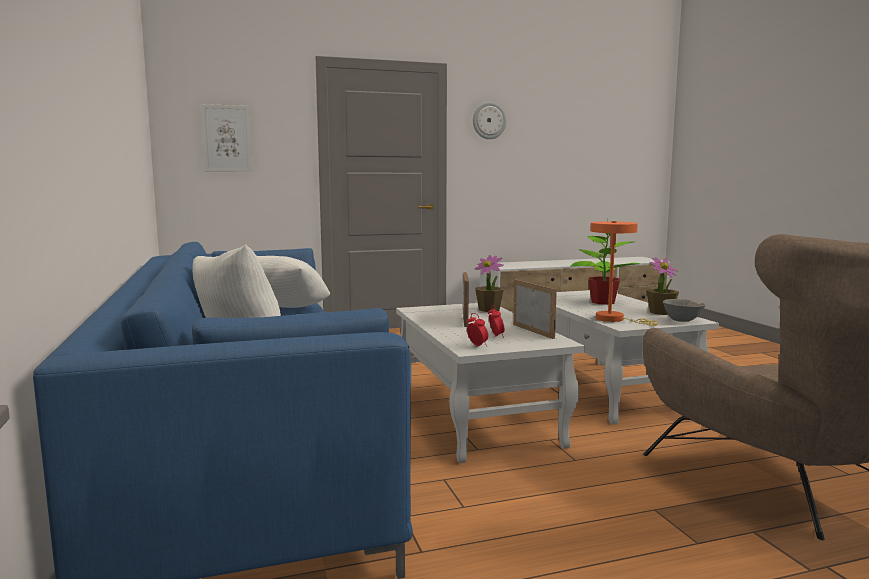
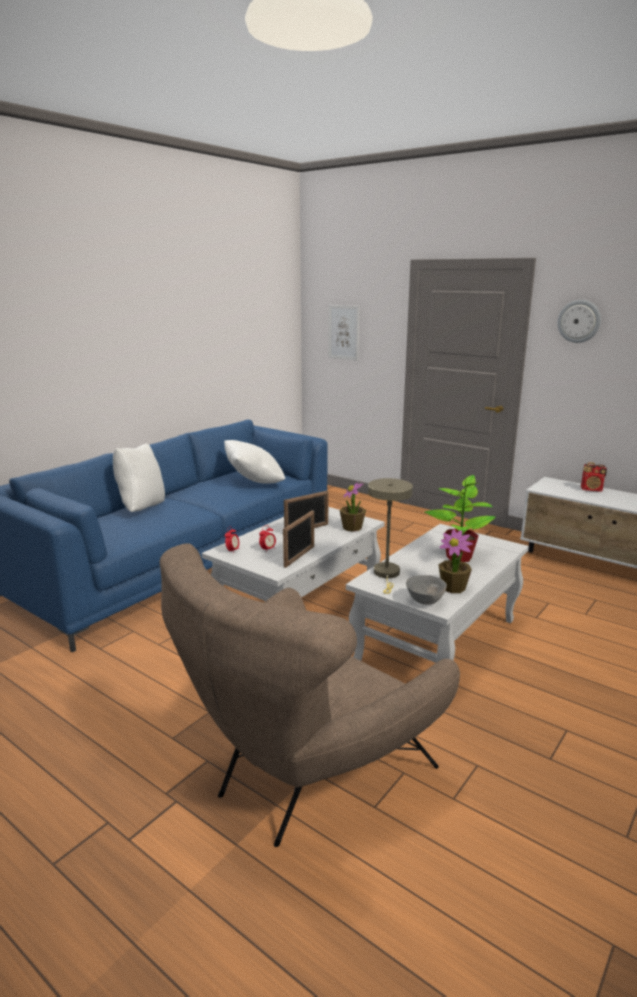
camera: 55 degrees right, 10 degrees up
orange table lamp [591,221,658,326] -> beige table lamp [368,478,413,594]
none -> radio [581,462,607,492]

